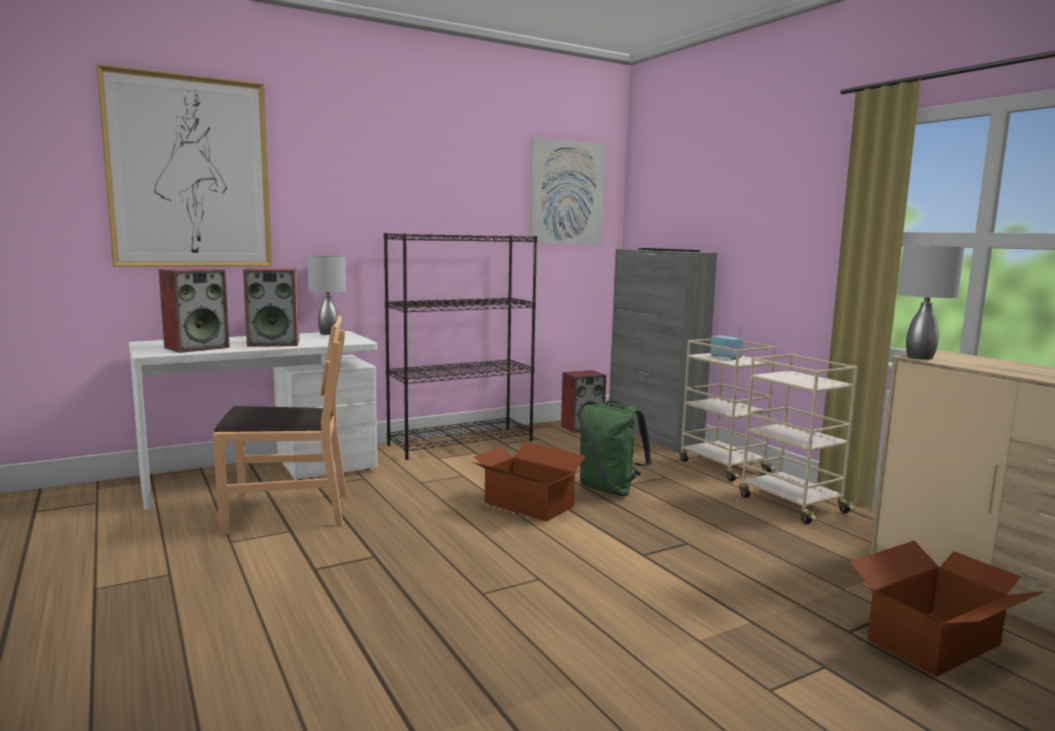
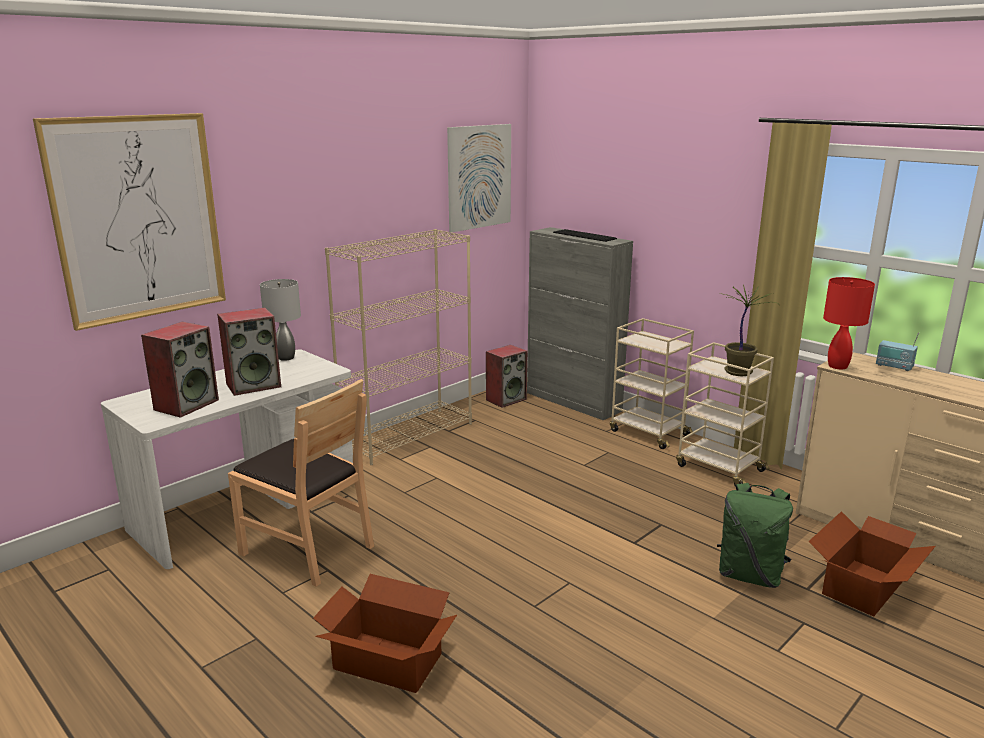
camera: 15 degrees left, 10 degrees up
brown chair [213,315,347,535] -> brown chair turned 60 degrees clockwise [228,379,374,587]
black bookcase [384,233,537,460] -> beige bookcase [325,229,472,465]
cardboard box [473,442,588,522] -> cardboard box moved to [313,574,457,693]
green backpack [580,401,652,496] -> green backpack moved to [717,483,793,588]
radio [710,326,743,360] -> radio moved to [876,332,919,371]
grey table lamp [898,244,965,360] -> red table lamp [823,277,875,369]
none -> potted plant [720,284,779,376]

